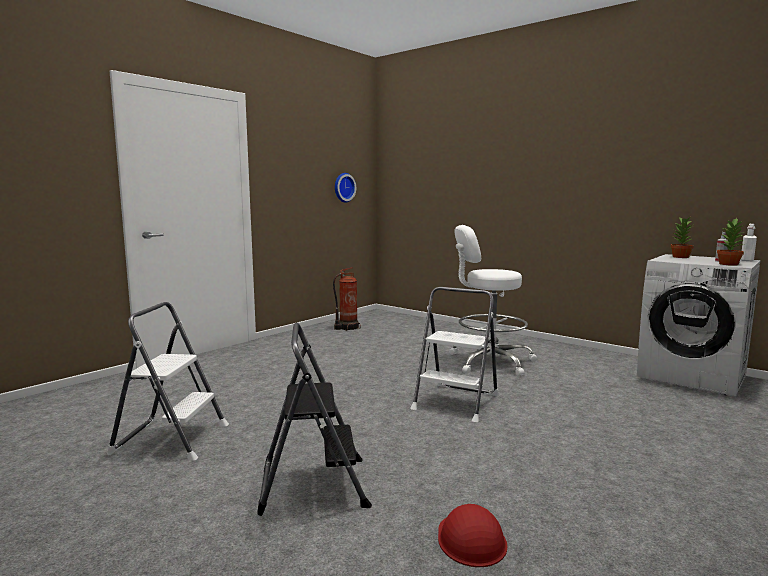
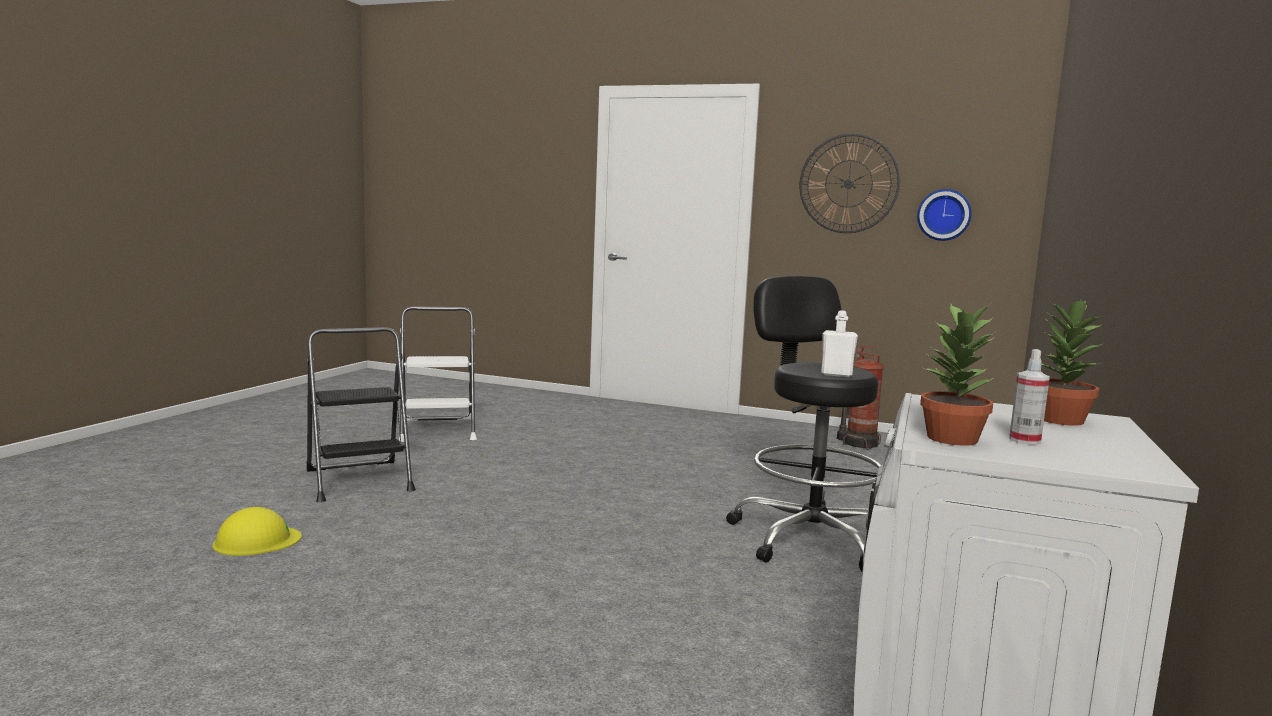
camera: 70 degrees right, 0 degrees up
white step ladder [410,287,498,422] -> none
red hard hat [438,504,507,567] -> yellow hard hat [213,507,301,556]
white stool [449,225,538,376] -> black stool [726,276,881,571]
white bottle [741,224,757,261] -> white bottle moved to [821,310,858,377]
none -> wall clock [800,133,900,233]

